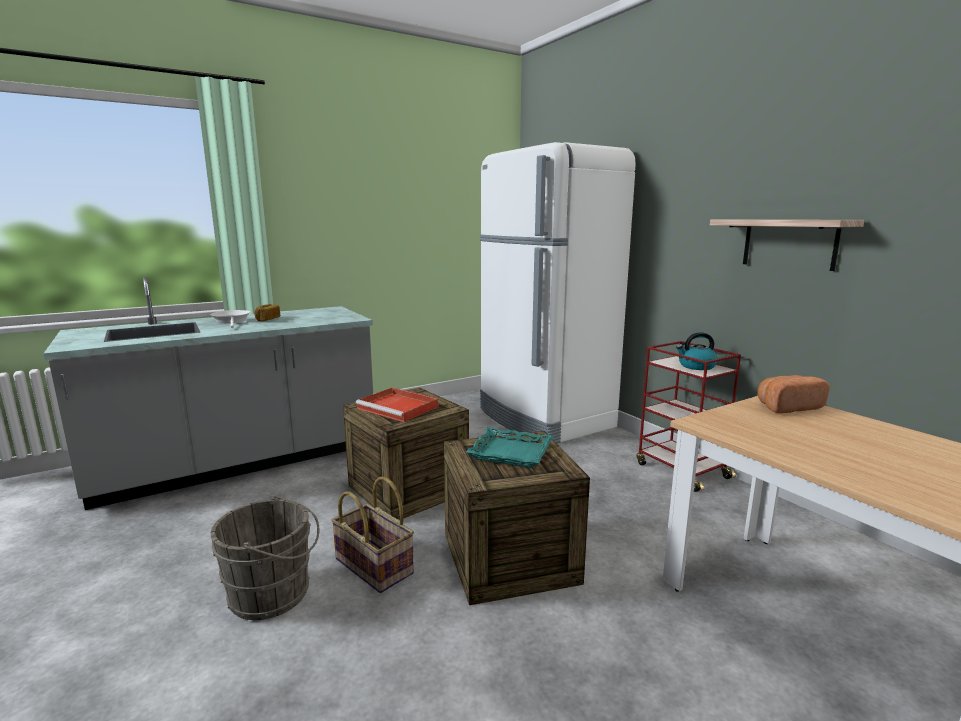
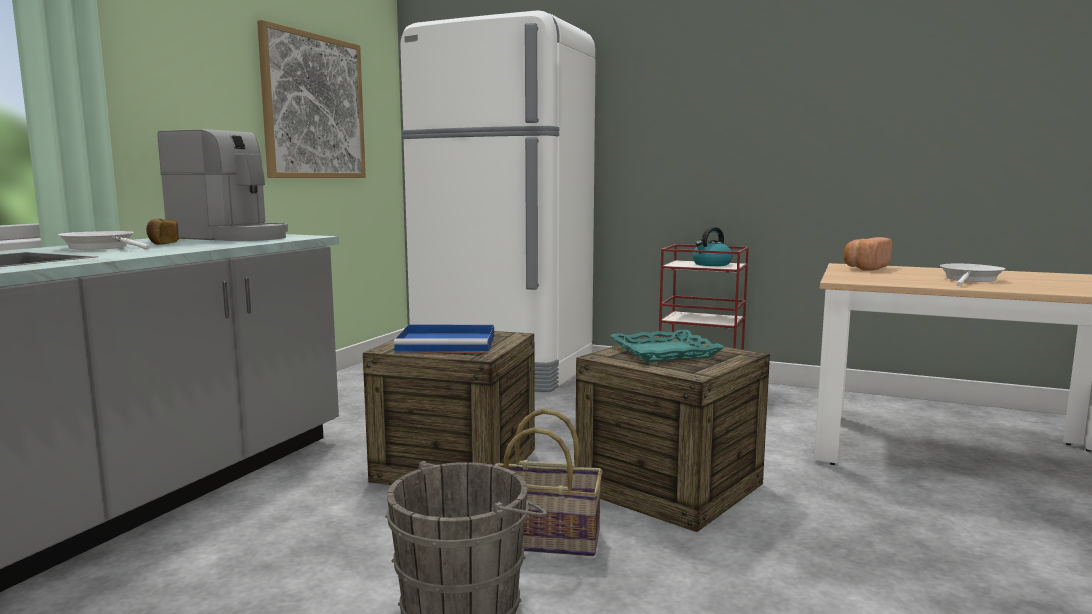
camera: 35 degrees left, 5 degrees down
red tray [356,387,438,422] -> blue tray [394,325,494,353]
shelf [710,219,865,271] -> none
none -> coffee machine [158,129,288,241]
none -> picture [257,20,366,178]
none -> white frying pan [940,264,1005,286]

